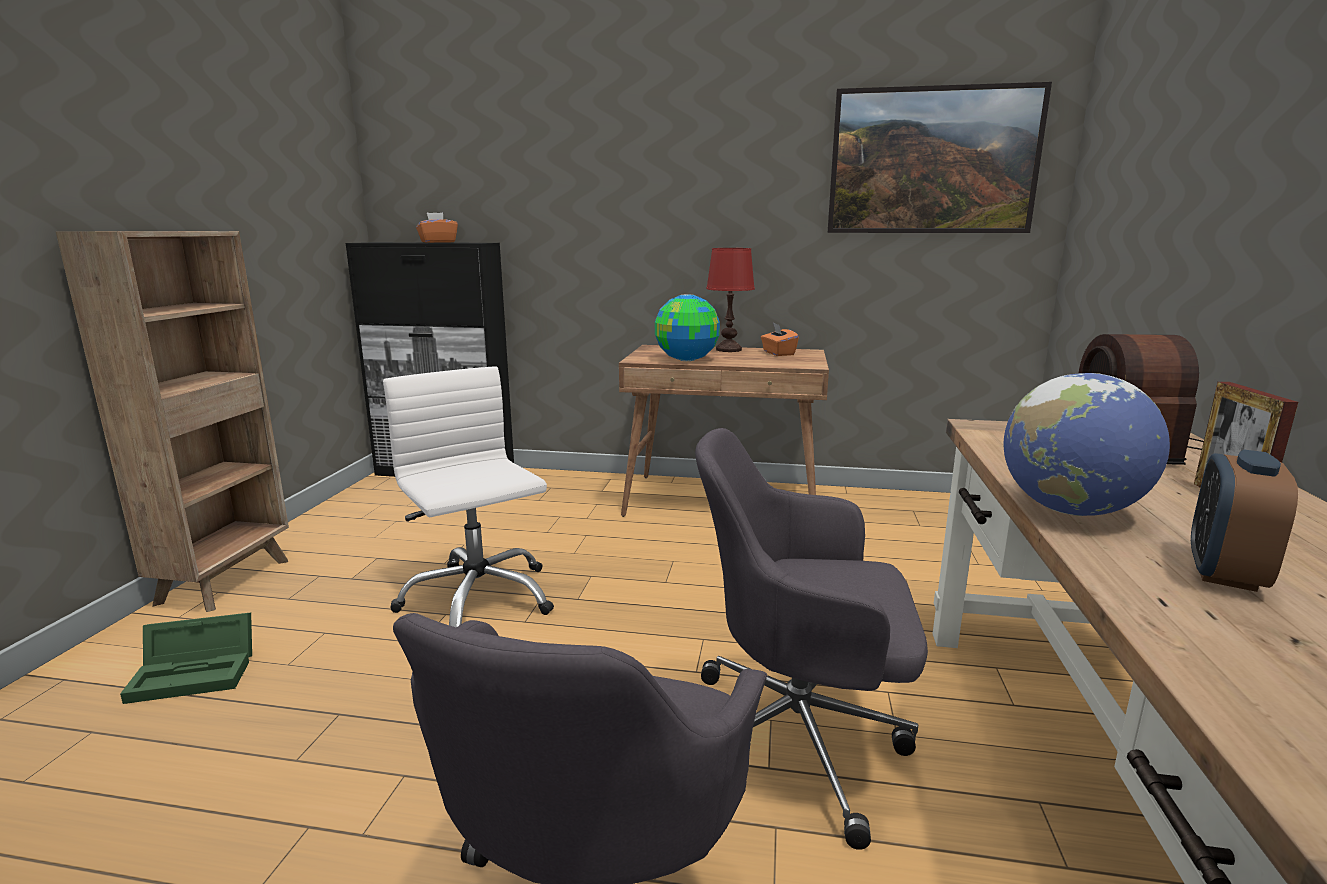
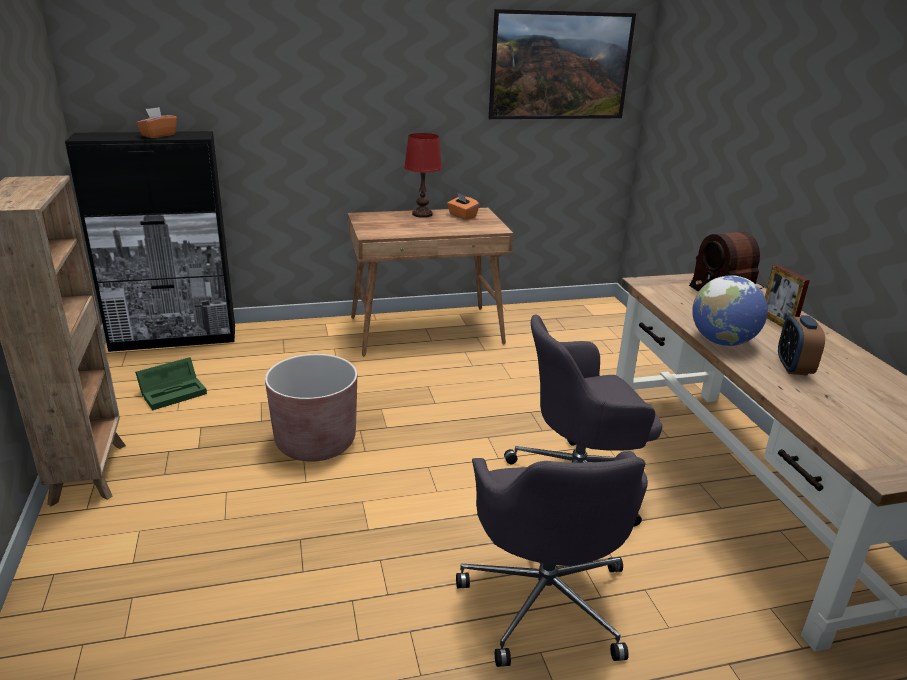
camera: 25 degrees left, 10 degrees up
green storage box [120,612,252,704] -> green storage box moved to [135,357,207,410]
white office chair [383,366,554,628] -> brown planter [265,354,357,462]
globe [655,295,720,361] -> none

